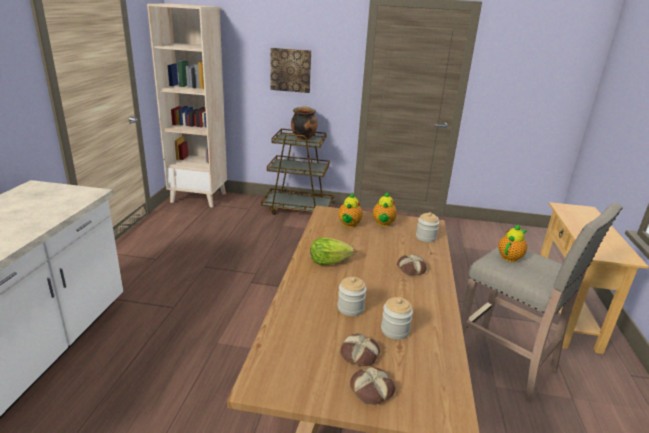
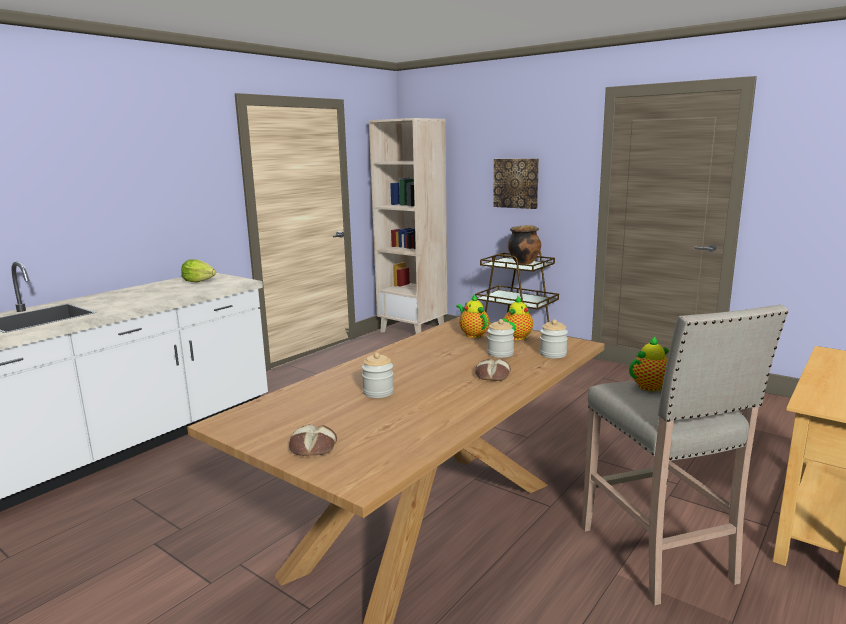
camera: 30 degrees right, 10 degrees down
lettuce [310,237,354,265] -> lettuce moved to [181,259,216,282]
teapot [338,193,363,228] -> teapot turned 105 degrees clockwise [456,294,490,338]
bread [340,334,380,366] -> none
jar [381,297,413,340] -> jar moved to [487,319,514,358]

